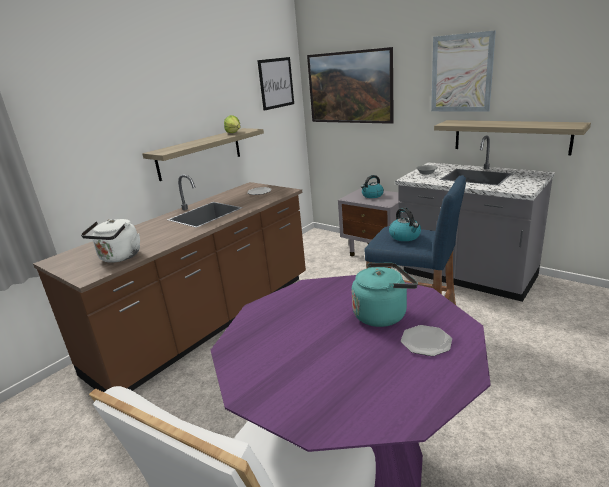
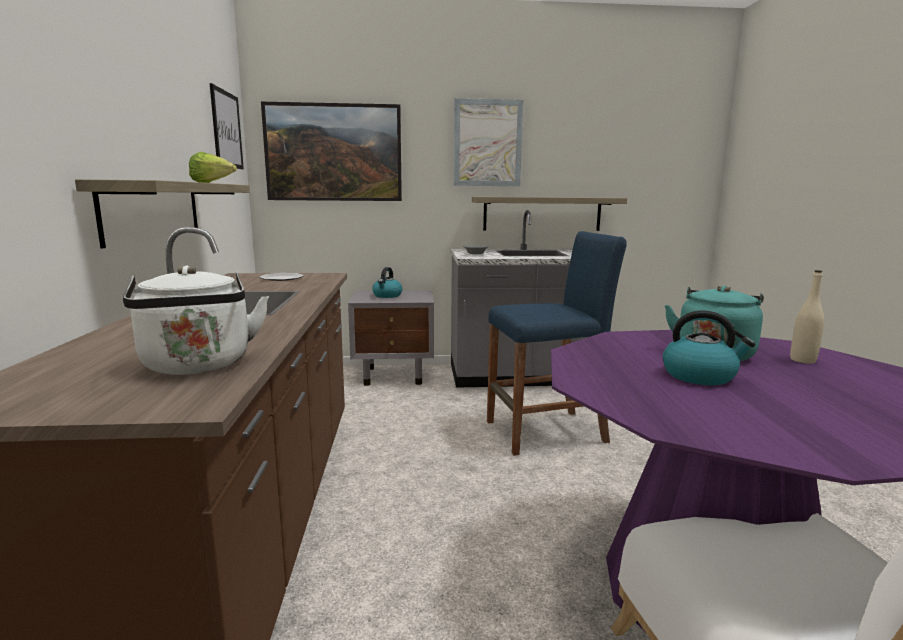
camera: 45 degrees left, 10 degrees down
kettle [389,208,421,241] -> kettle moved to [663,310,755,385]
plate [401,325,452,356] -> beige bottle [790,270,824,364]

